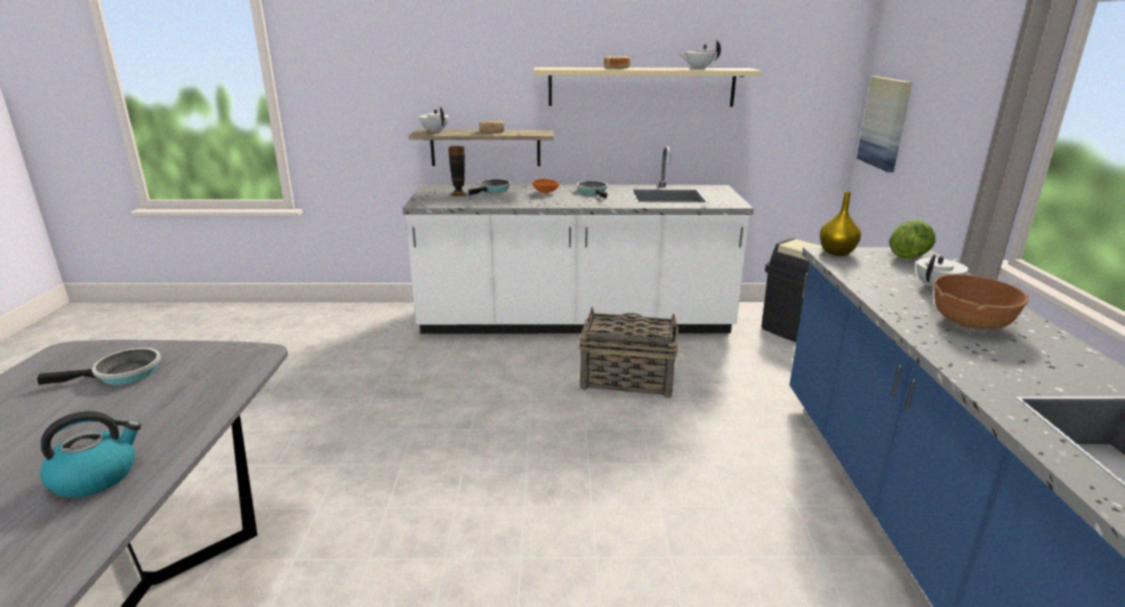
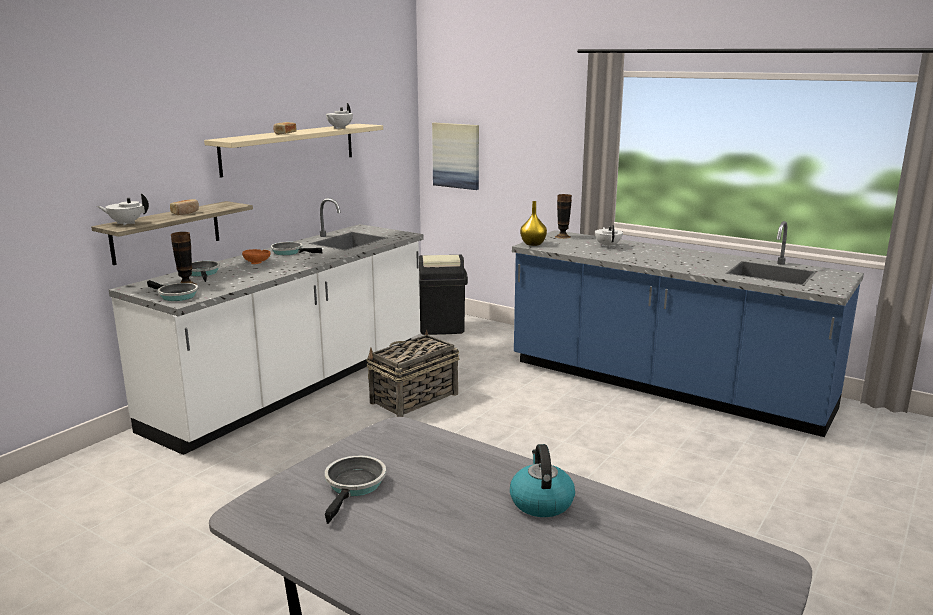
camera: 55 degrees left, 5 degrees down
lettuce [889,220,936,259] -> vase [555,194,572,239]
brown bowl [934,274,1029,329] -> none
none -> frying pan [147,280,198,301]

